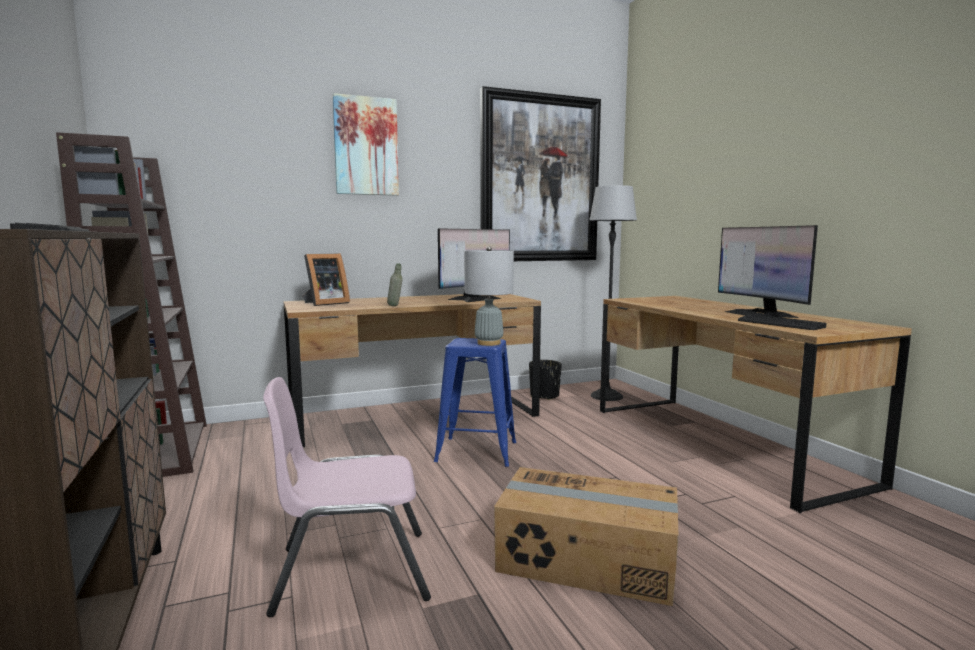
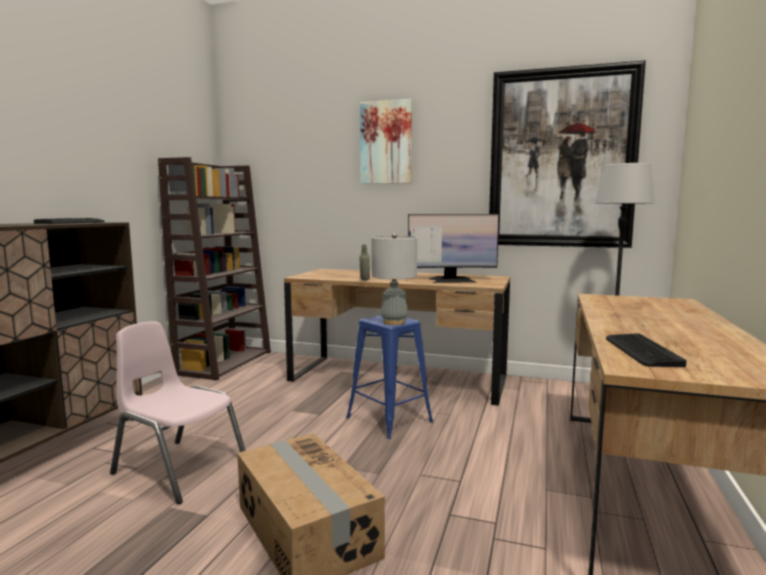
camera: 40 degrees right, 0 degrees up
picture frame [303,253,350,306] -> none
black planter [529,360,562,400] -> none
monitor [718,225,818,318] -> none

